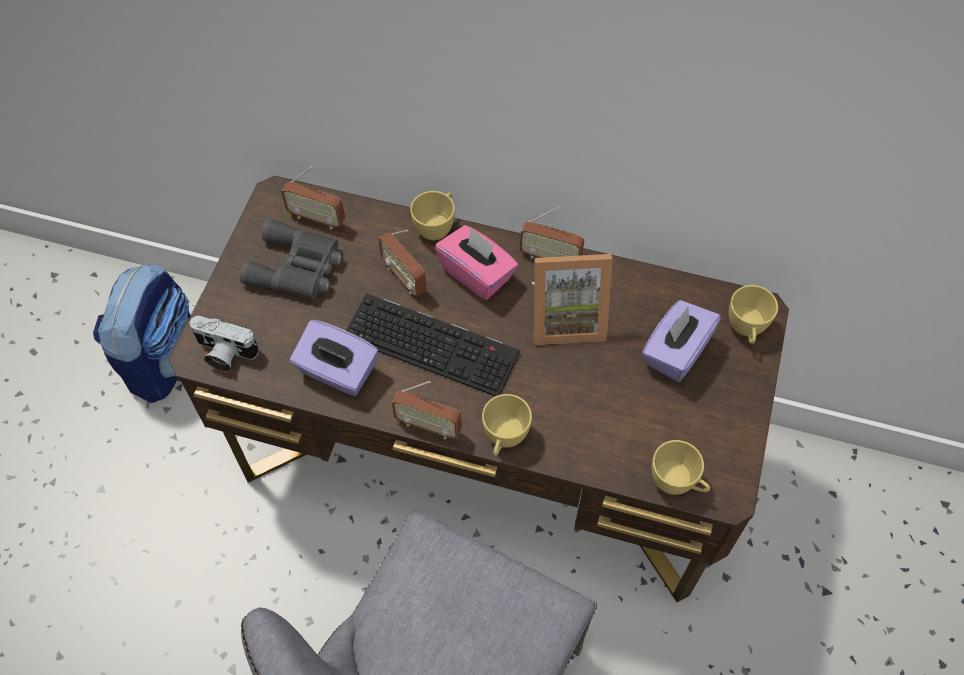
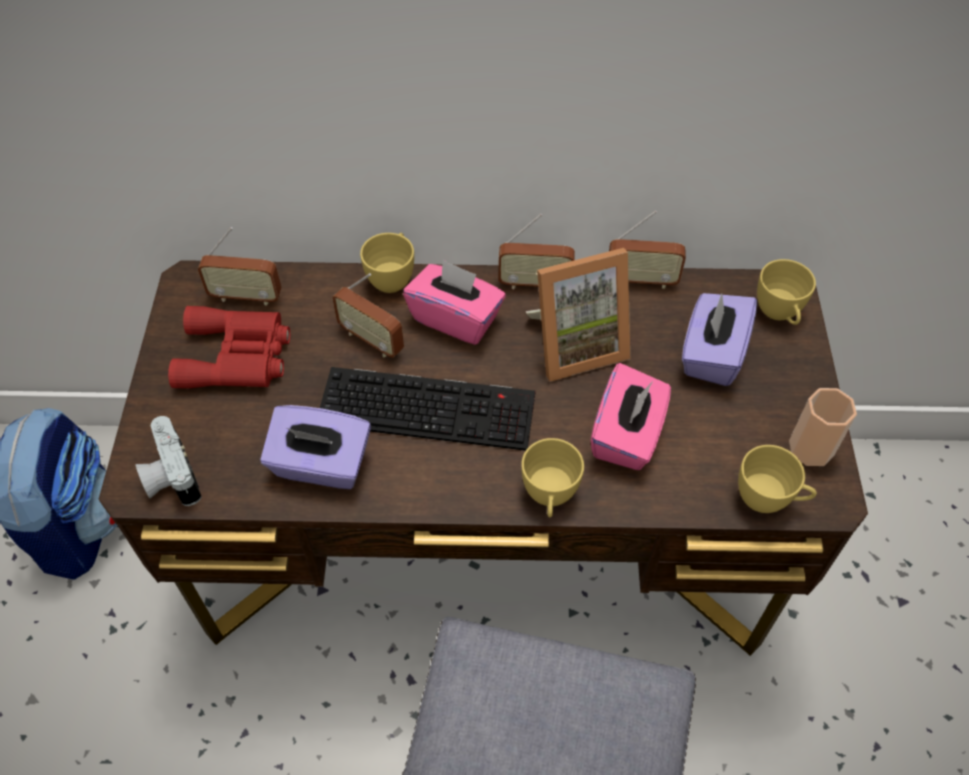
camera: 15 degrees left, 5 degrees down
camera [190,316,259,372] -> camera turned 60 degrees clockwise [136,416,202,506]
grey binoculars [240,219,343,299] -> red binoculars [168,306,290,389]
radio [392,381,462,439] -> radio moved to [609,211,686,289]
none -> pink tissue box [591,363,671,470]
none -> cup [789,388,857,466]

